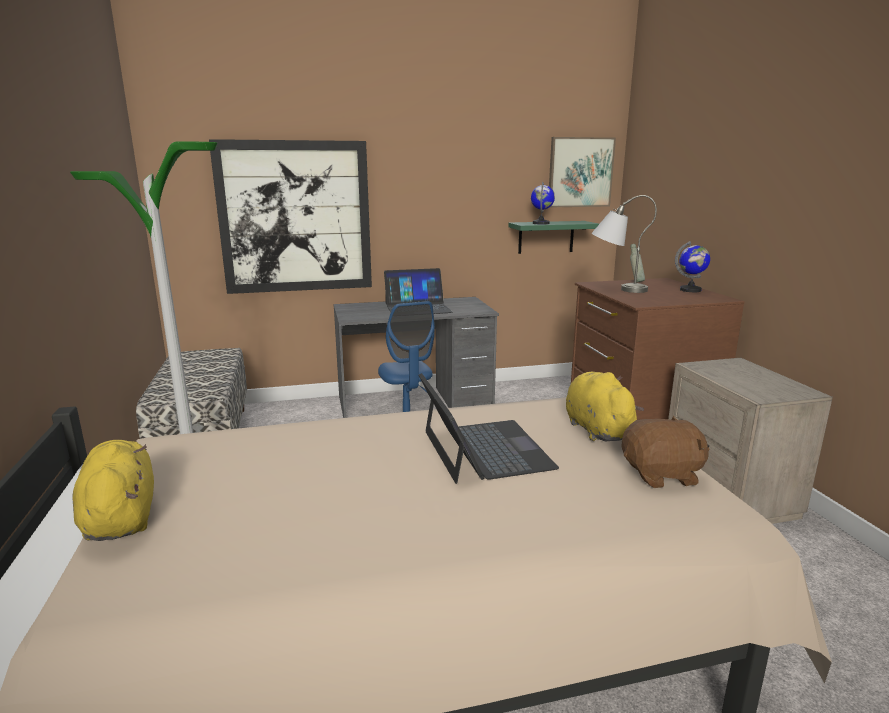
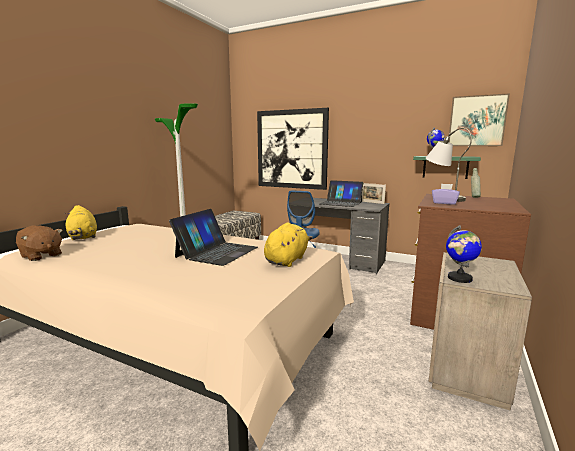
camera: 40 degrees right, 5 degrees down
yellow plush toy [72,440,154,541] -> yellow plush toy turned 135 degrees clockwise [65,205,97,240]
brown plush toy [621,415,709,488] -> brown plush toy moved to [16,225,62,261]
globe [675,241,710,292] -> globe moved to [446,225,482,283]
none -> picture frame [362,183,386,204]
none -> purple tissue box [432,184,460,205]

